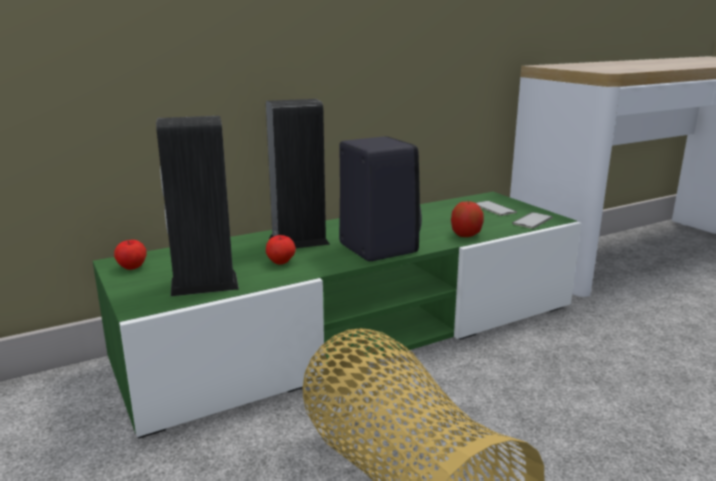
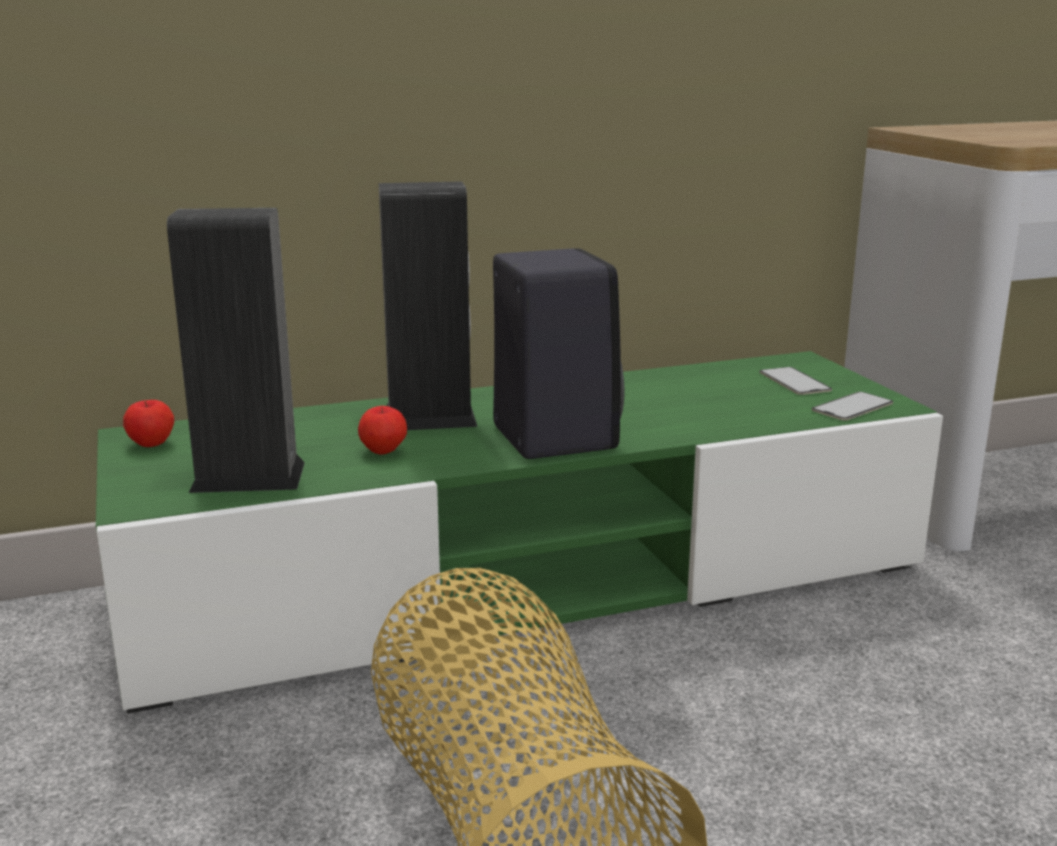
camera: 10 degrees right, 0 degrees up
apple [451,201,484,237] -> none

